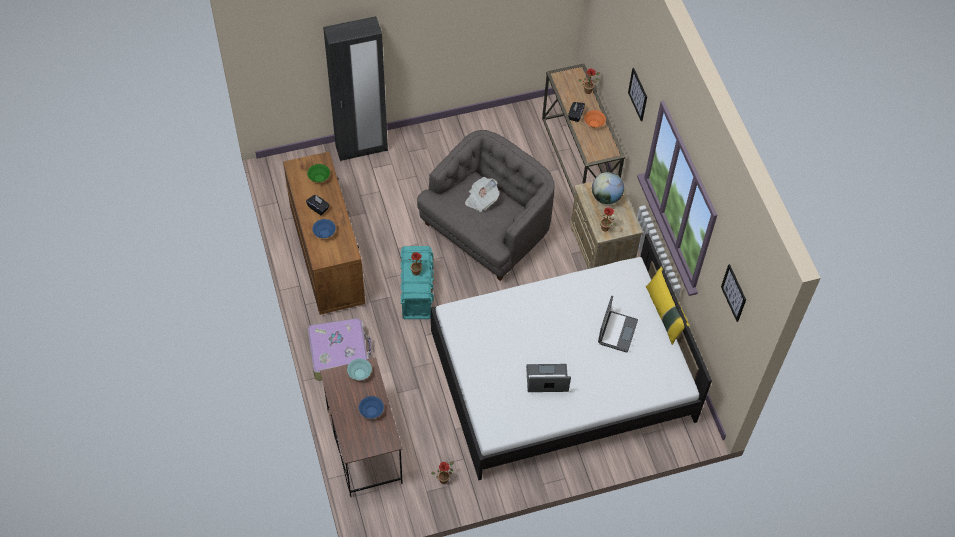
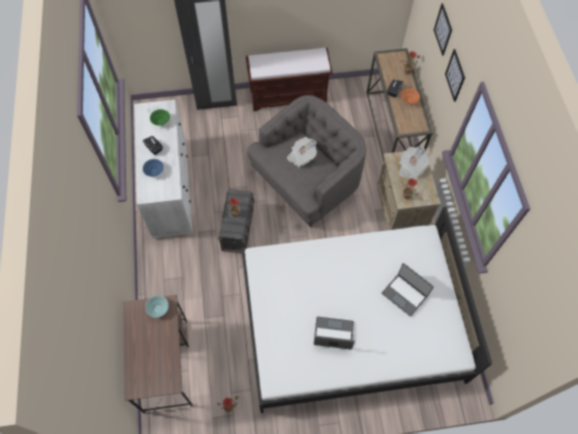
camera: 10 degrees right, 5 degrees up
brown dresser [283,152,365,315] -> white dresser [134,100,193,238]
suitcase [308,318,371,381] -> none
blue bowl [359,396,384,419] -> none
turquoise storage box [401,246,434,319] -> grey storage box [218,189,254,253]
globe [592,172,624,204] -> newspaper [399,146,430,179]
laptop [598,296,638,352] -> laptop turned 105 degrees clockwise [382,263,434,317]
yellow pillow [646,267,690,345] -> none
picture [721,264,746,322] -> picture moved to [434,3,452,56]
none -> brown bench [246,48,333,111]

